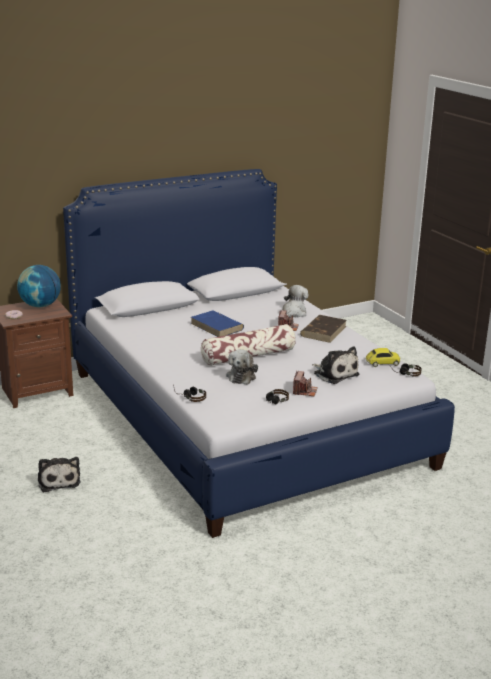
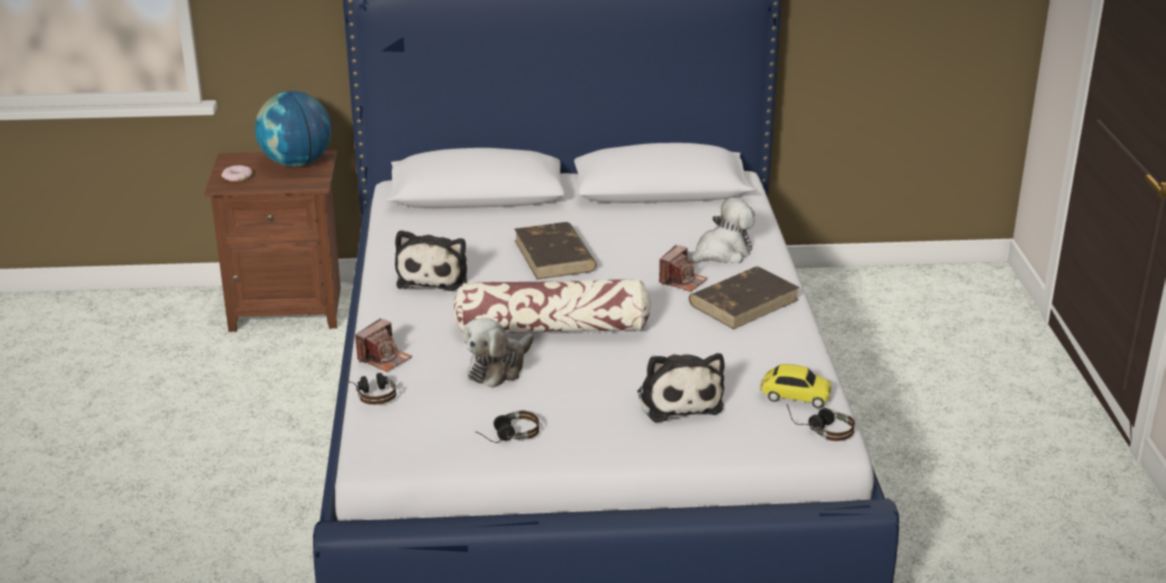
camera: 25 degrees right, 5 degrees up
plush toy [38,457,81,492] -> plush toy moved to [395,230,467,291]
blue book [191,310,244,337] -> brown book [515,222,597,280]
camera [293,371,318,396] -> camera moved to [355,318,412,372]

